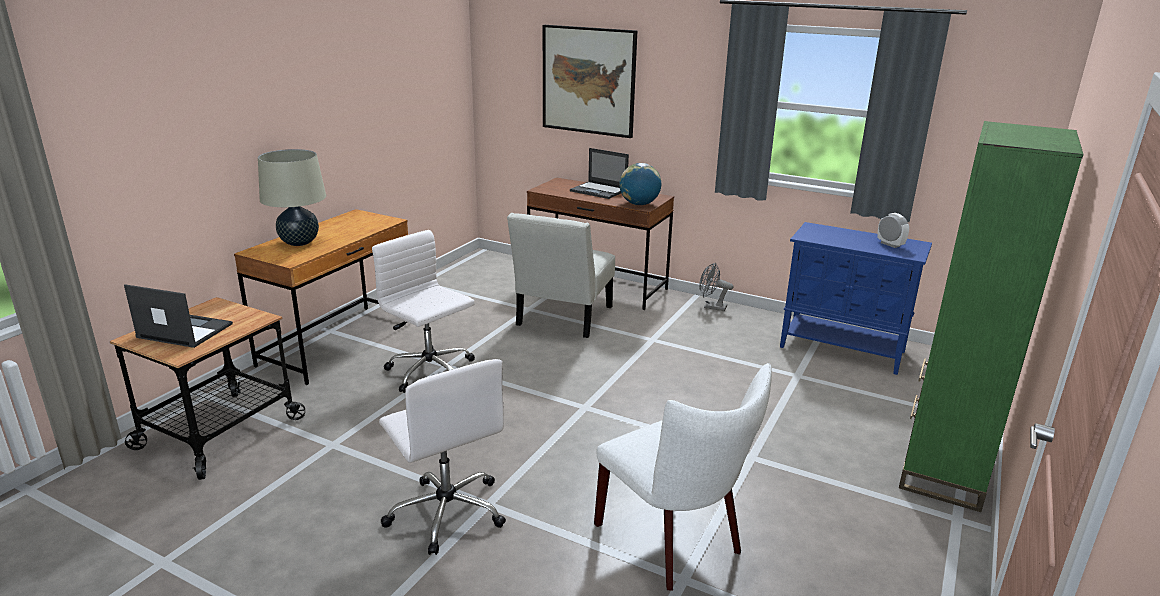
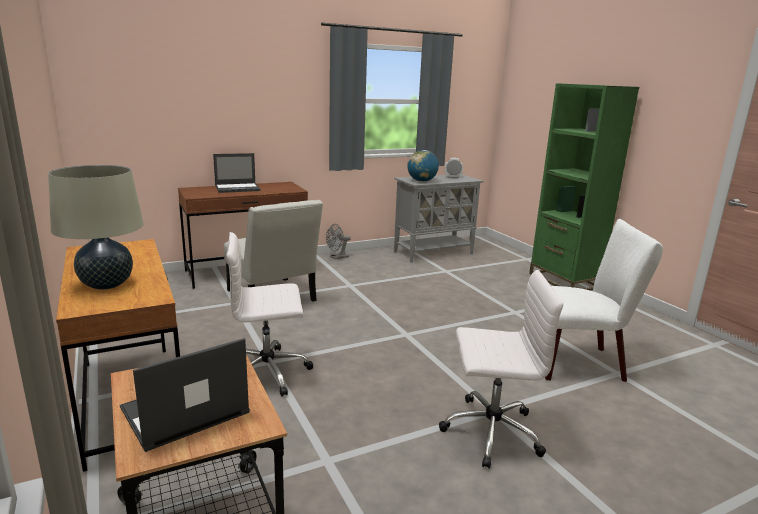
camera: 55 degrees left, 5 degrees down
picture [543,25,637,138] -> none
globe [619,163,661,205] -> globe moved to [407,150,439,182]
blue cabinet [780,222,932,375] -> grey cabinet [394,174,483,263]

